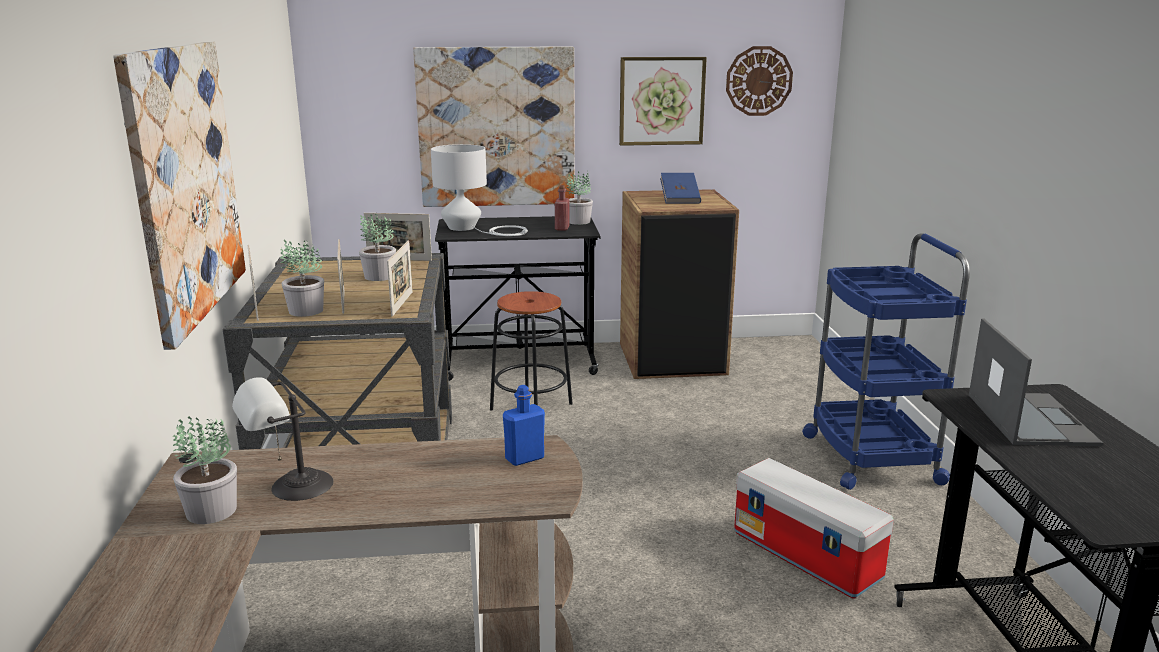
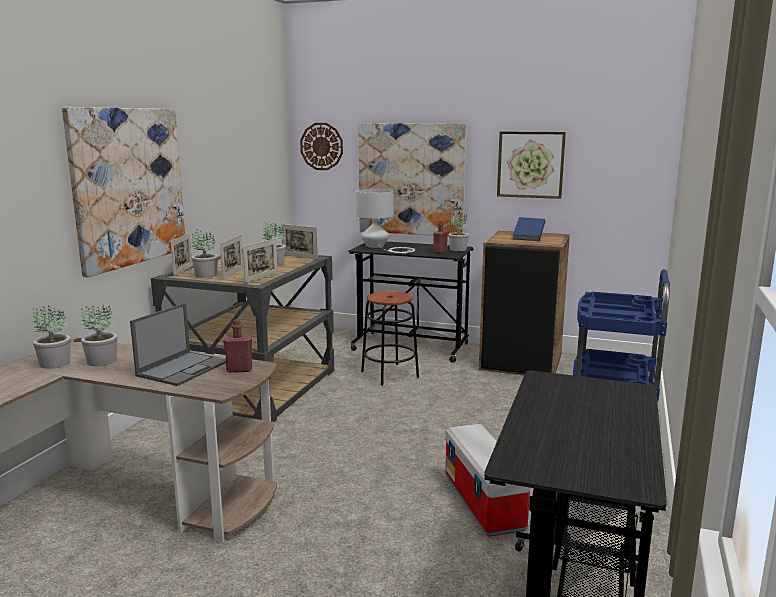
camera: 25 degrees right, 5 degrees down
table lamp [232,377,334,501] -> potted plant [81,305,117,366]
blue bottle [503,385,545,466] -> red bottle [223,319,252,373]
wall clock [726,46,793,116] -> wall clock moved to [300,123,343,170]
laptop [969,318,1103,446] -> laptop moved to [130,303,226,386]

